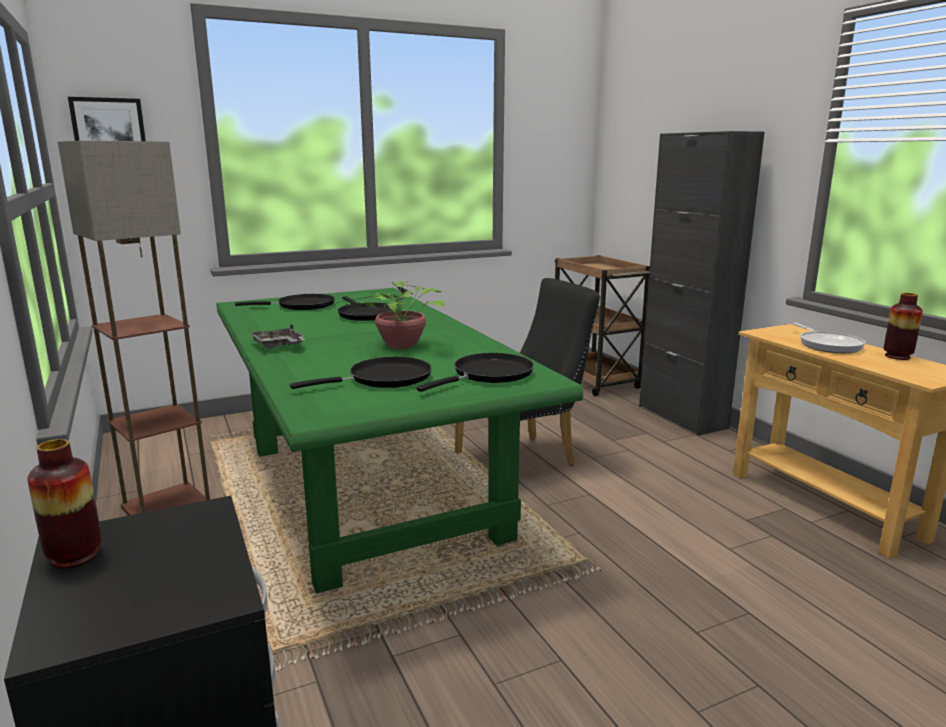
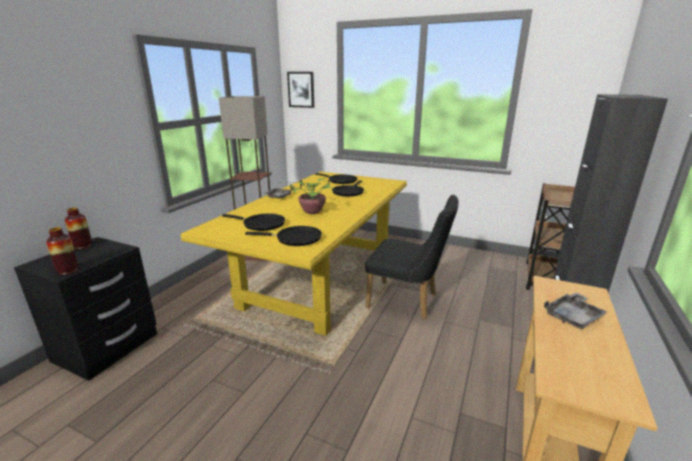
camera: 50 degrees right, 5 degrees up
green dining table [216,288,584,594] -> yellow dining table [180,172,407,336]
frying pan [792,323,865,353] -> grey tray [544,292,607,329]
vase [883,293,923,360] -> vase moved to [46,227,79,275]

